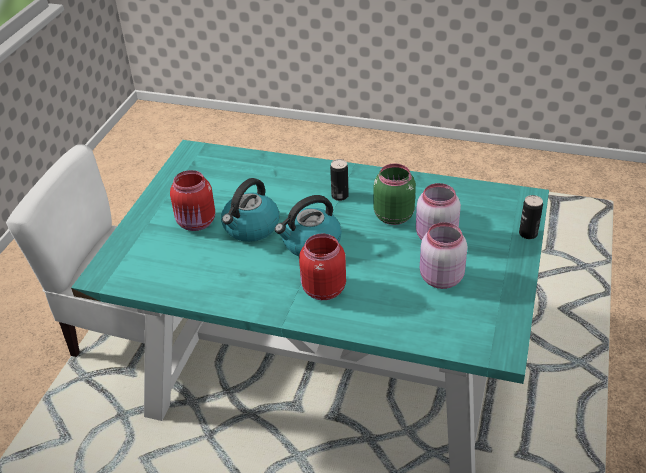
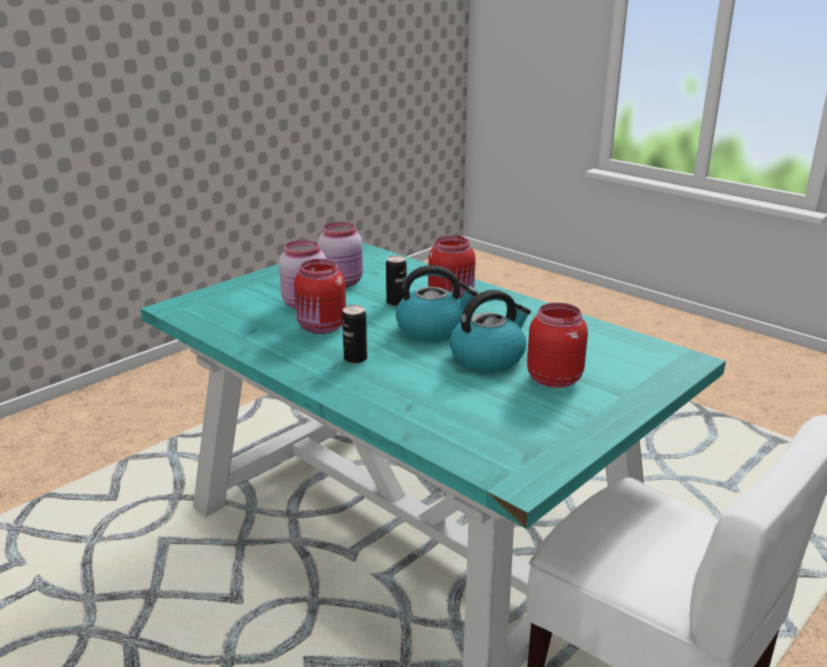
camera: 155 degrees left, 15 degrees down
green jar [374,164,416,225] -> red jar [294,259,346,334]
can [519,195,543,239] -> can moved to [386,255,407,306]

